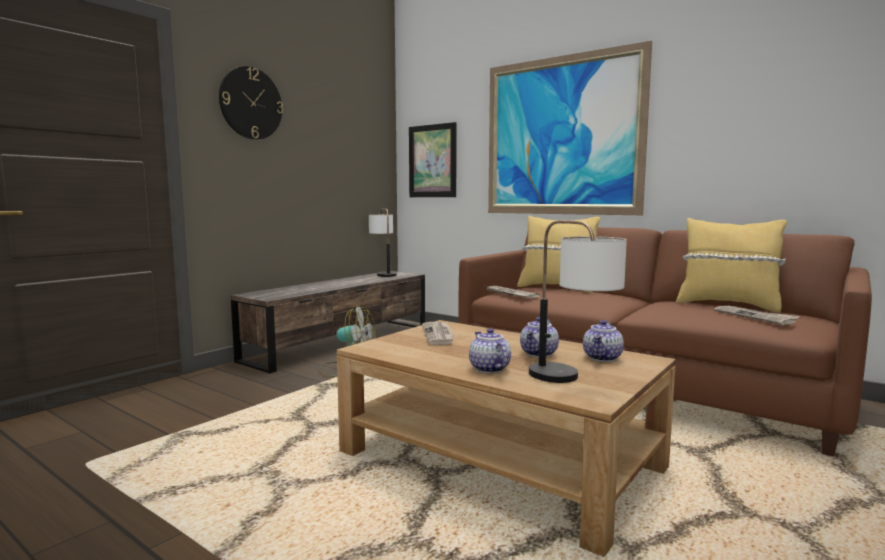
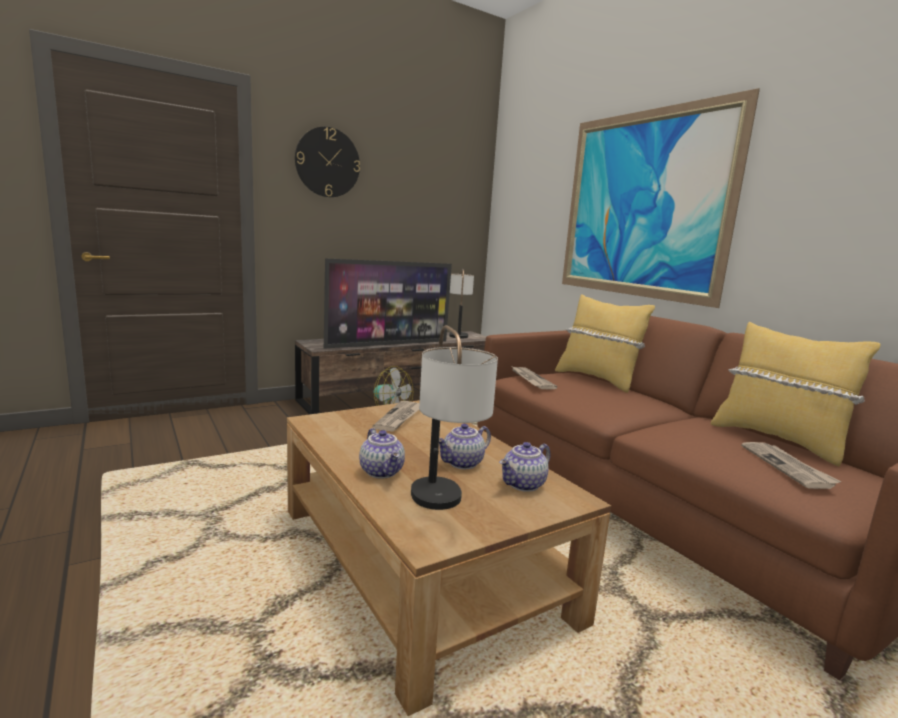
camera: 20 degrees right, 5 degrees up
picture [409,122,457,197] -> none
teapot [469,328,511,373] -> teapot turned 150 degrees clockwise [359,428,405,479]
none -> television [324,258,452,349]

